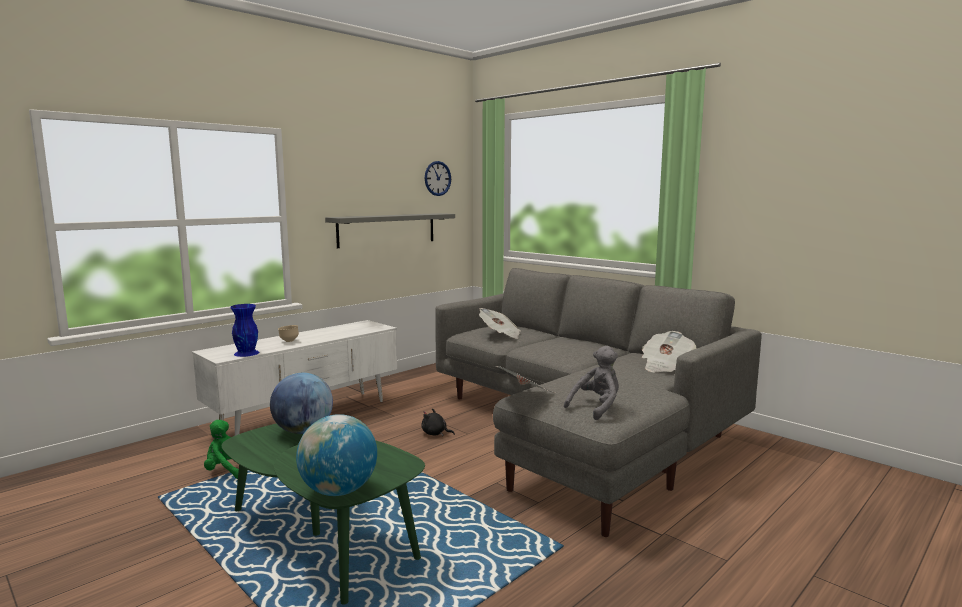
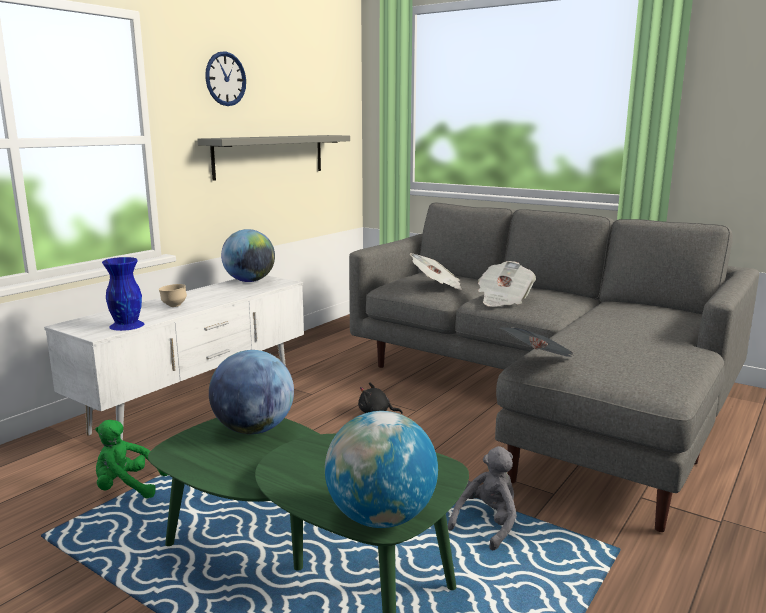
camera: 10 degrees left, 5 degrees up
wall clock [425,161,451,196] -> wall clock moved to [205,51,246,106]
grey plush toy [564,346,619,420] -> grey plush toy moved to [448,446,517,550]
newspaper [642,331,696,372] -> newspaper moved to [478,261,536,307]
none -> globe [221,229,275,282]

